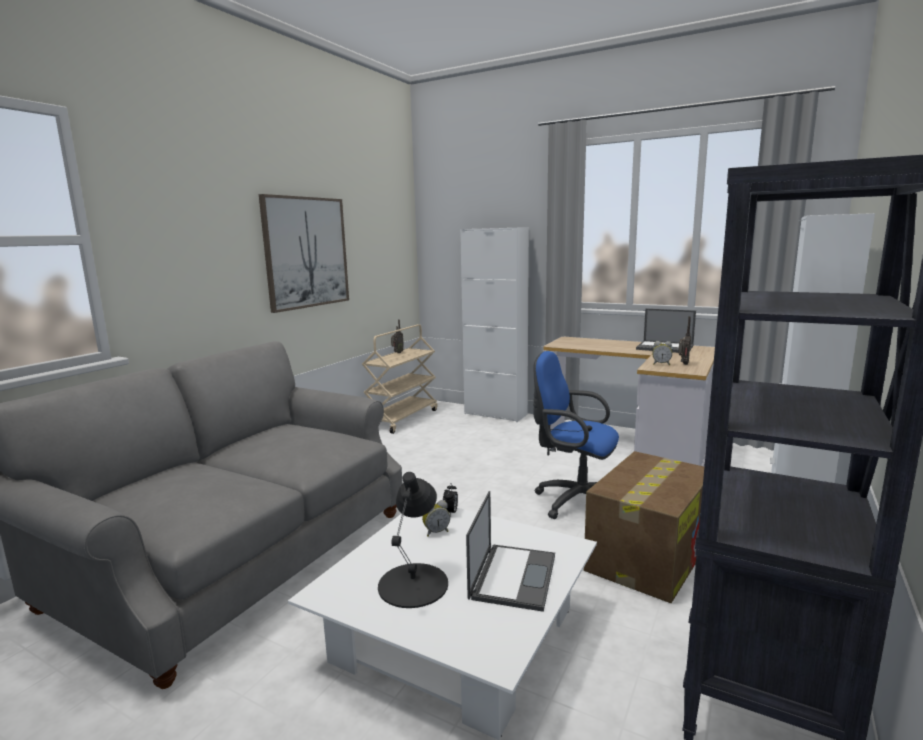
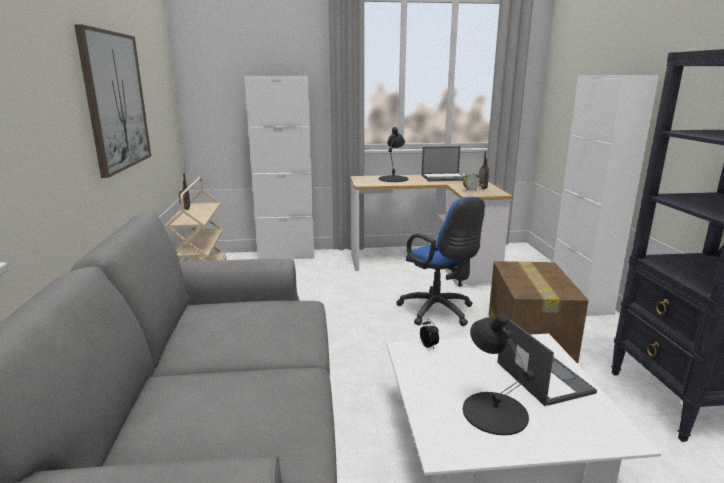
camera: 35 degrees left, 5 degrees up
alarm clock [422,500,450,537] -> none
blue office chair [533,351,619,519] -> blue office chair turned 120 degrees counterclockwise [396,197,485,326]
none -> black table lamp [379,127,408,182]

